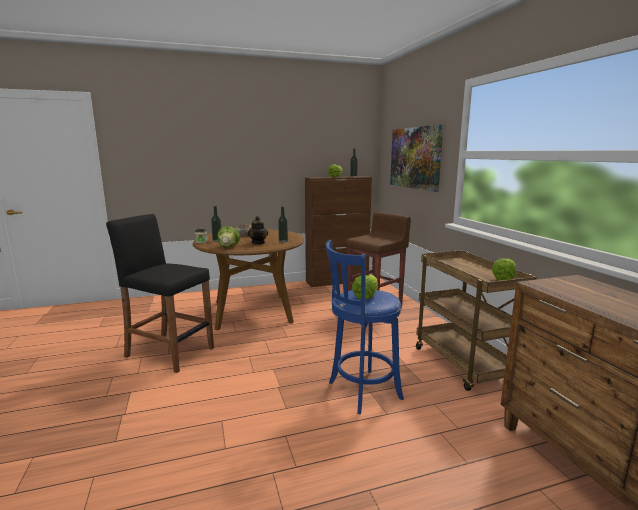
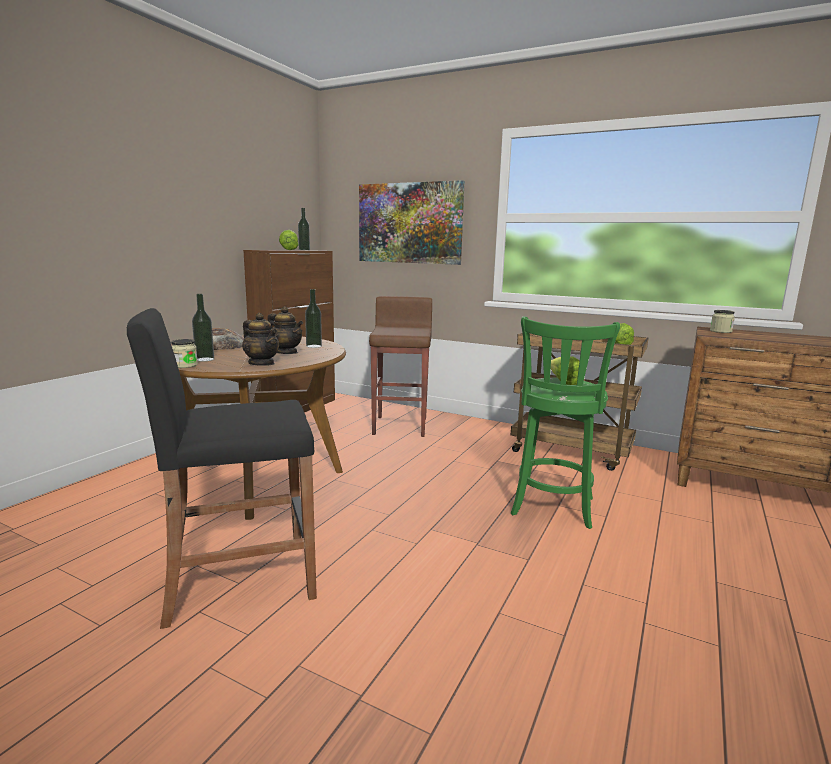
camera: 45 degrees left, 0 degrees up
lettuce [217,227,240,247] -> teapot [242,313,279,366]
blue stool [326,240,404,414] -> green stool [511,316,620,529]
none -> jar [710,310,735,333]

